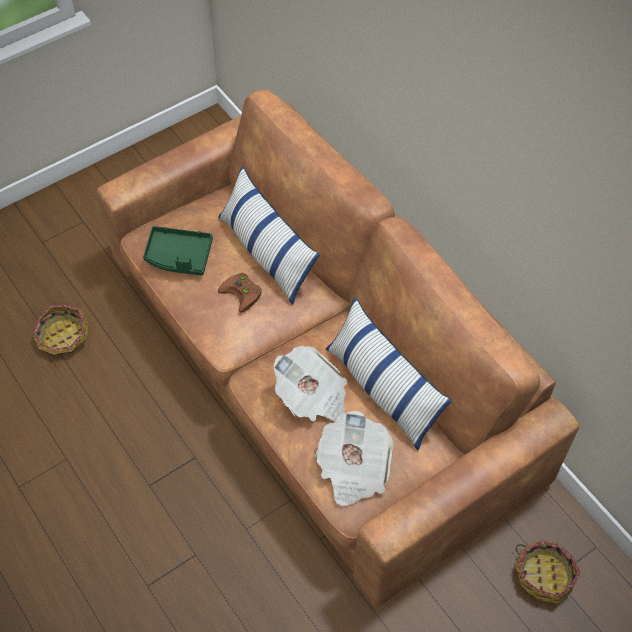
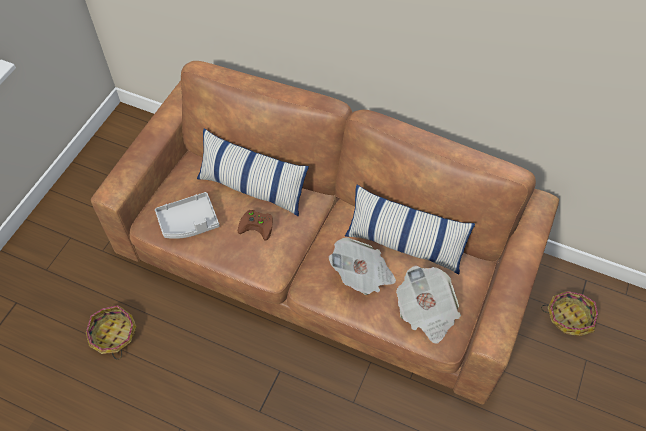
camera: 30 degrees left, 0 degrees up
green tray [143,226,213,275] -> grey tray [155,192,220,239]

